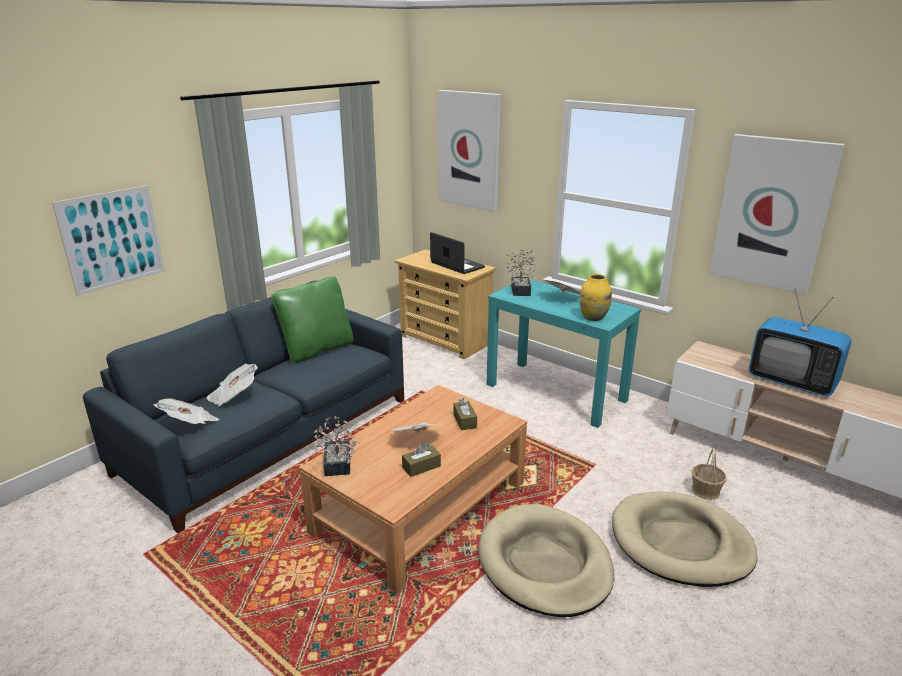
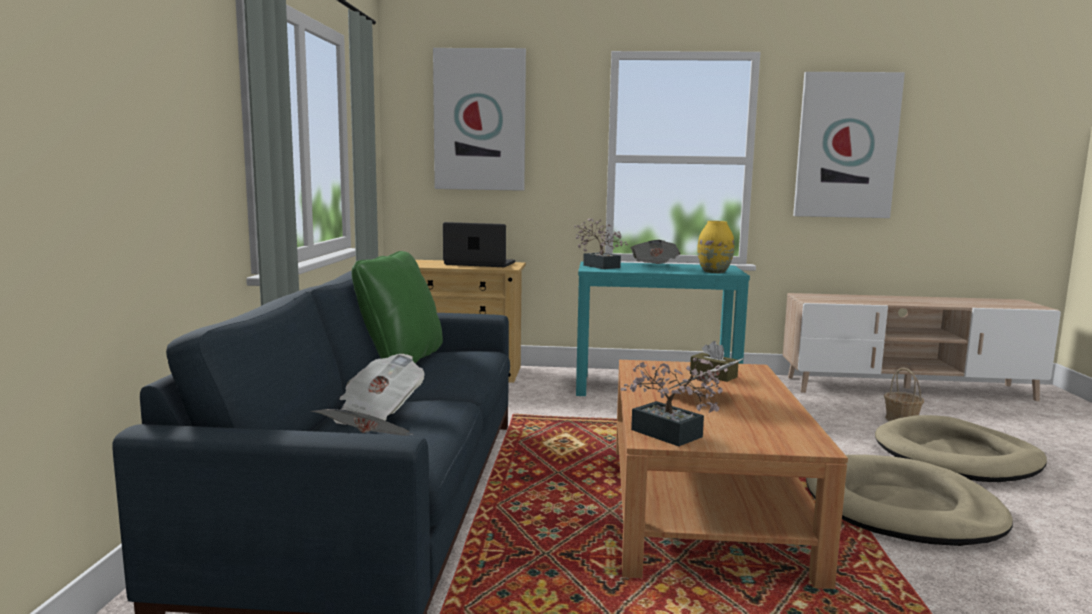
camera: 35 degrees left, 15 degrees down
picture [52,185,165,296] -> none
brown tissue box [402,443,441,477] -> none
television [748,289,852,396] -> none

